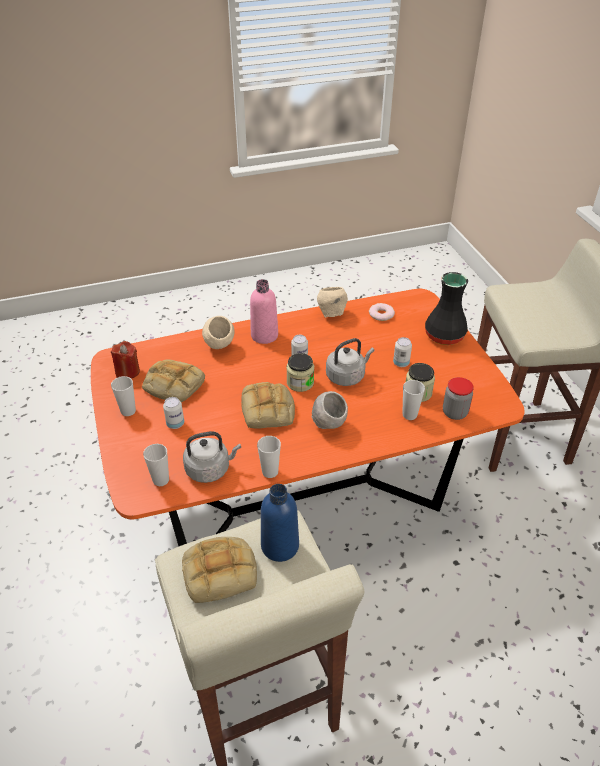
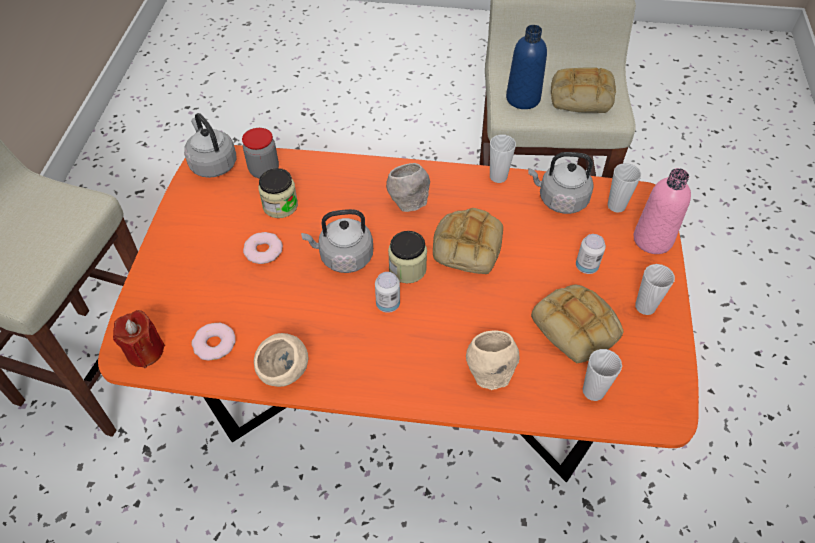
camera: 155 degrees left, 10 degrees up
red candle [111,341,140,379] -> red candle moved to [113,310,165,368]
pink bottle [250,279,278,344] -> pink bottle moved to [634,168,691,254]
can [393,337,412,367] -> donut [243,232,283,264]
cup [402,380,425,420] -> cup moved to [583,349,622,401]
black vase [425,272,468,345] -> none
none -> grey kettle [184,113,236,178]

